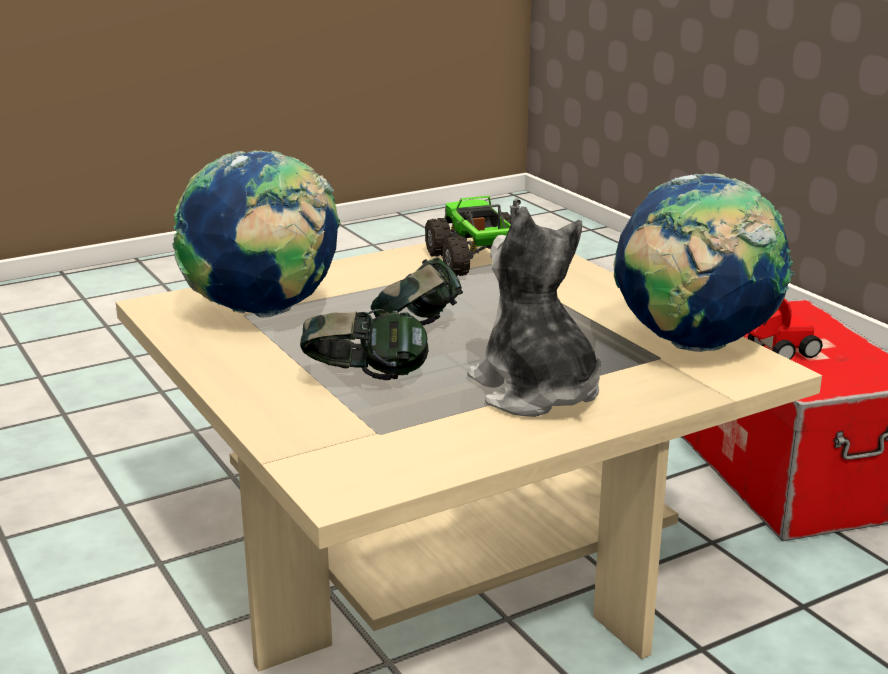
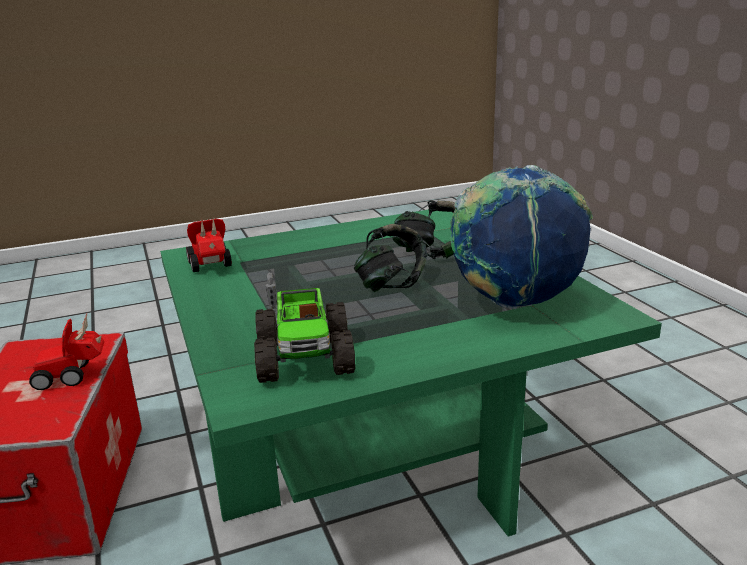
camera: 170 degrees left, 0 degrees up
beige coffee table [116,238,822,671] -> green coffee table [160,210,662,537]
plush toy [467,206,601,417] -> none
globe [613,173,795,352] -> toy car [186,218,232,272]

